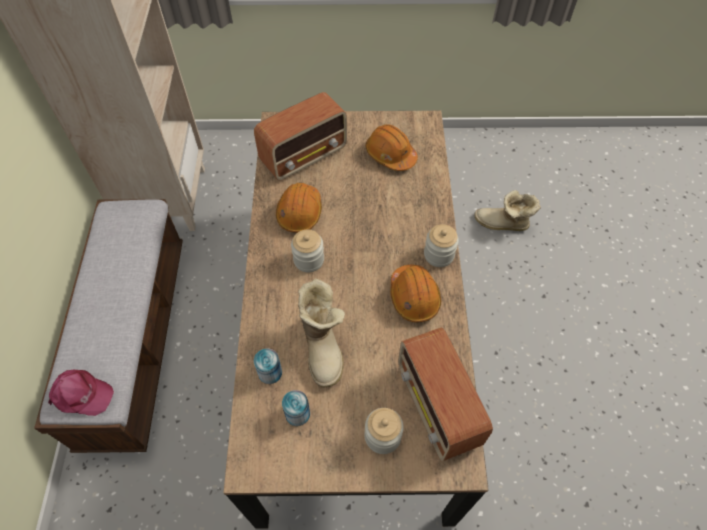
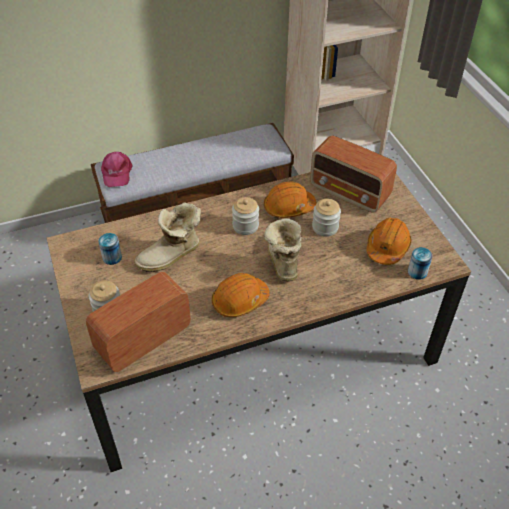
camera: 70 degrees right, 10 degrees down
can [254,348,282,384] -> can moved to [408,247,433,280]
jar [424,224,459,267] -> jar moved to [312,199,341,237]
boot [474,190,541,231] -> boot moved to [264,219,302,281]

